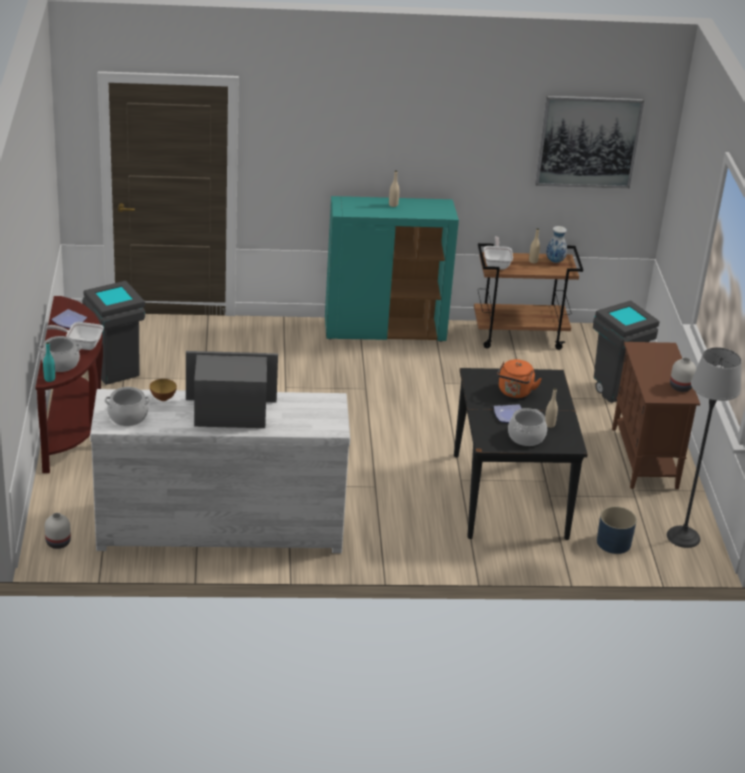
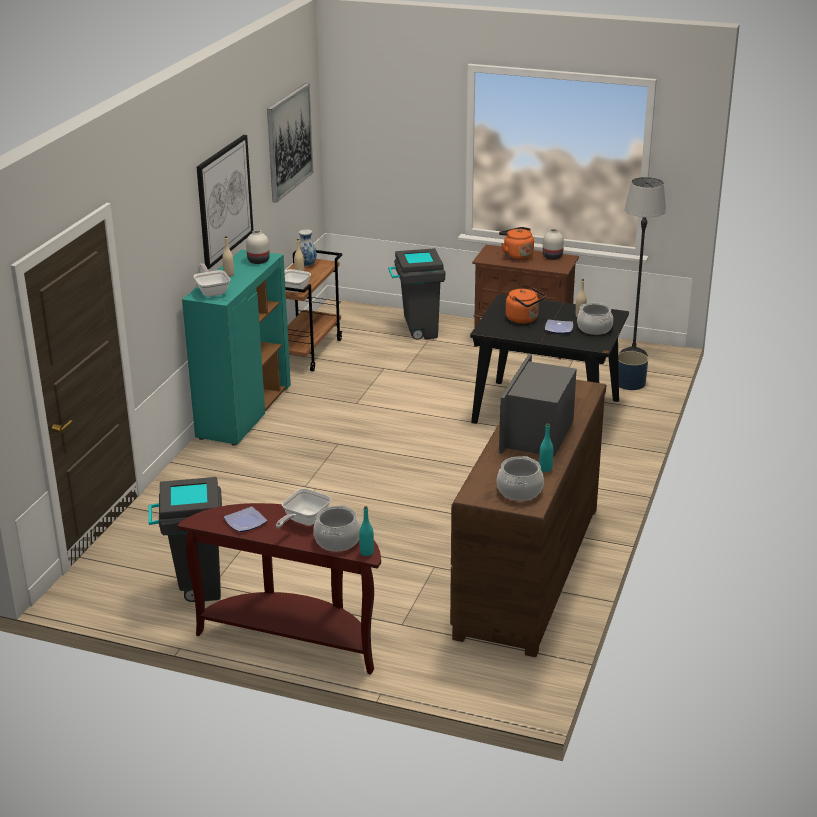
camera: 65 degrees left, 5 degrees down
white vase [45,513,71,549] -> white vase moved to [246,230,270,264]
white dresser [90,389,350,553] -> brown dresser [450,380,606,657]
bowl [150,379,177,401] -> none
none -> frying pan [193,263,231,297]
none -> picture [197,135,254,269]
none -> orange kettle [499,227,534,260]
none -> turquoise bottle [539,423,553,472]

